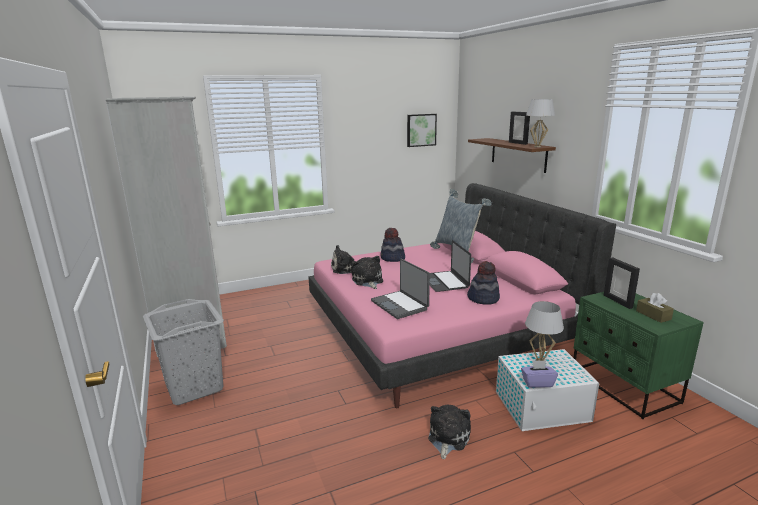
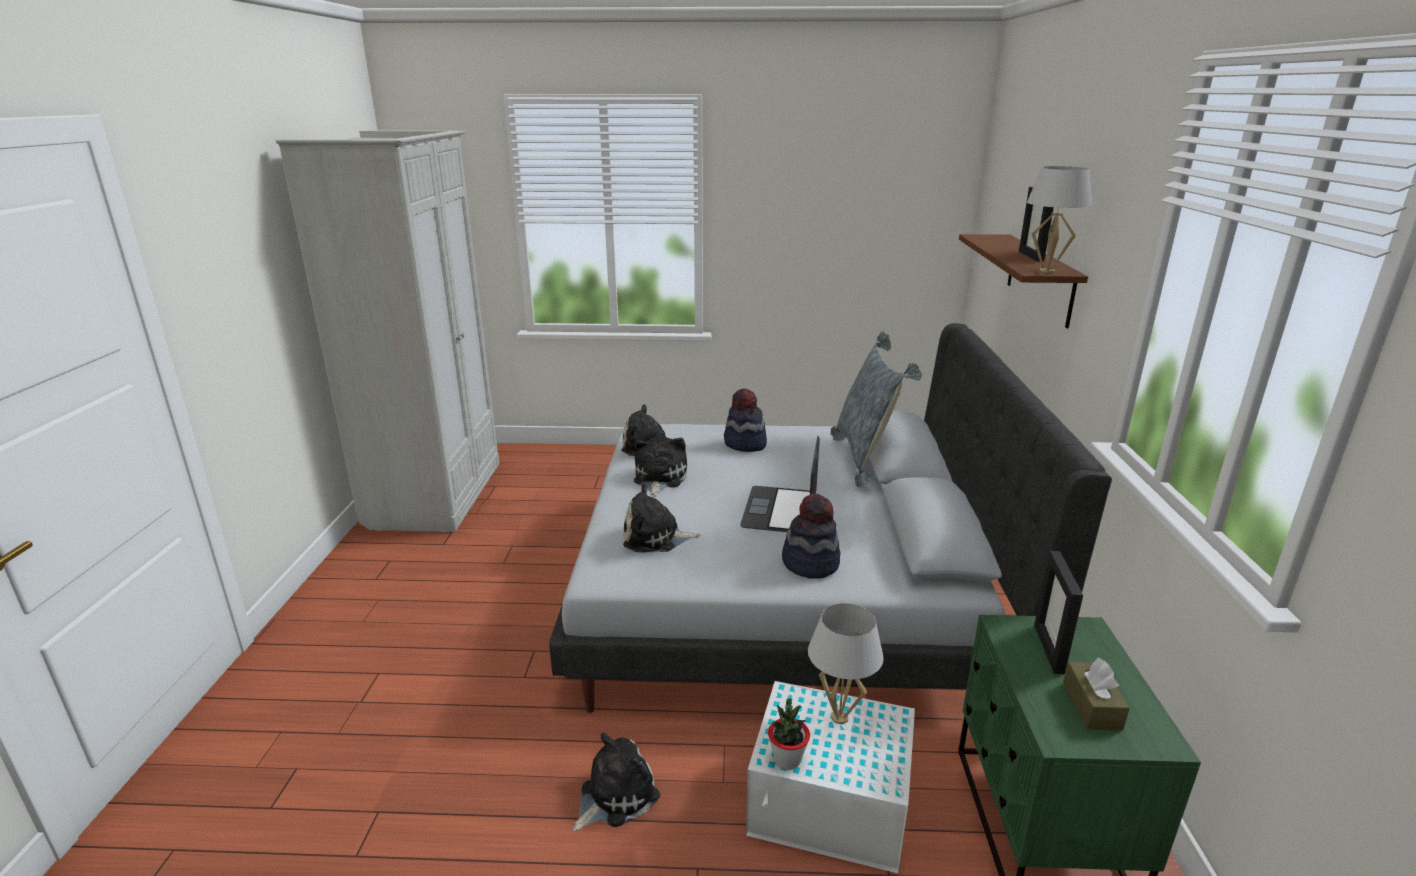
camera: 25 degrees right, 5 degrees up
grey laundry basket [143,299,224,405] -> none
pink bed [309,183,616,408] -> grey bed [549,323,1112,713]
laptop [371,259,430,319] -> plush toy [623,483,700,552]
picture [407,114,437,147] -> none
purple tissue box [521,360,558,388] -> potted plant [768,699,810,770]

